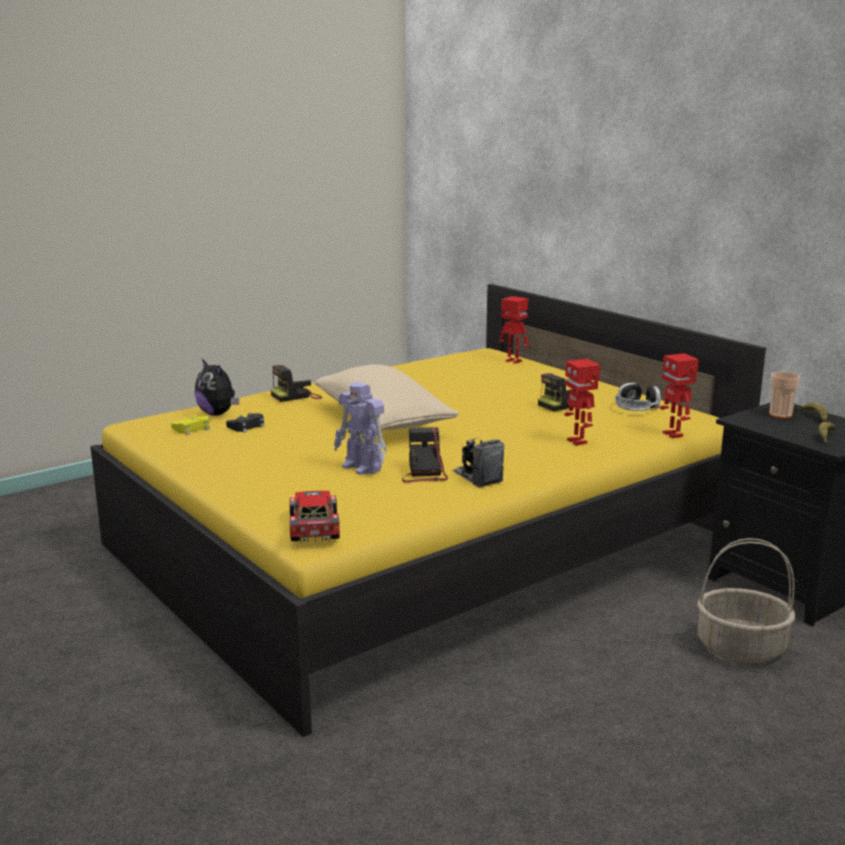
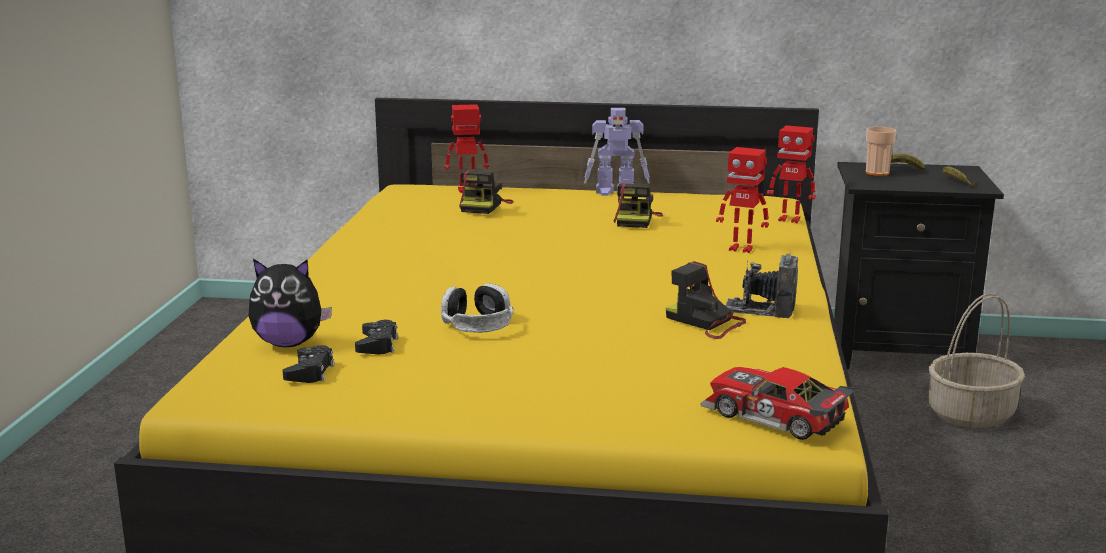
camera: 45 degrees left, 0 degrees up
yellow game controller [171,415,210,435] -> black game controller [282,345,335,383]
camera [271,365,322,402] -> camera moved to [459,170,514,214]
beige pillow [315,364,459,430] -> none
toy robot [334,382,387,475] -> toy robot moved to [584,108,650,196]
headphones [615,383,661,411] -> headphones moved to [441,283,514,333]

